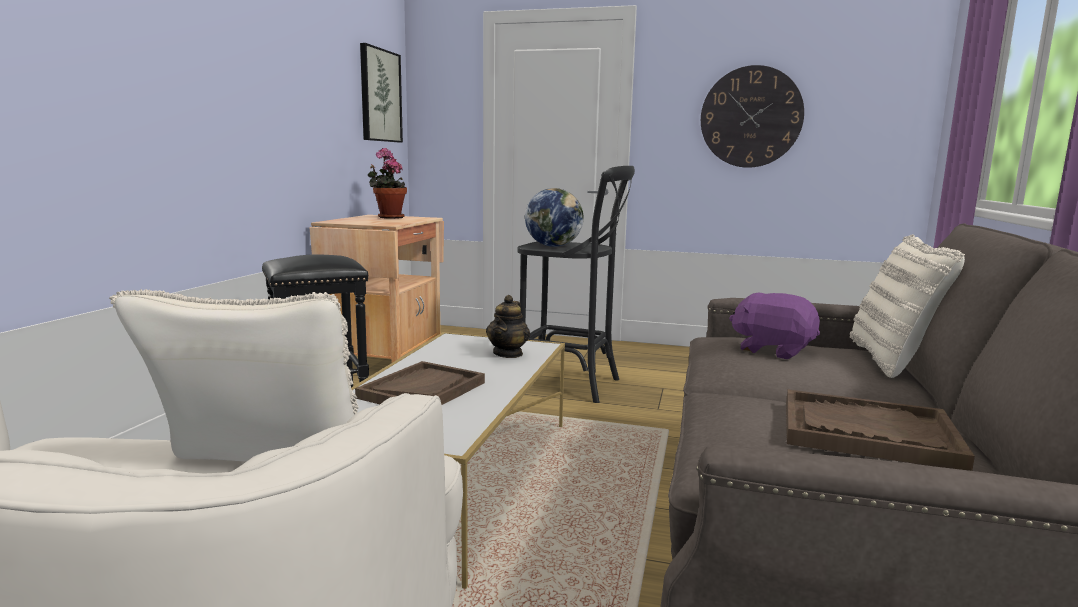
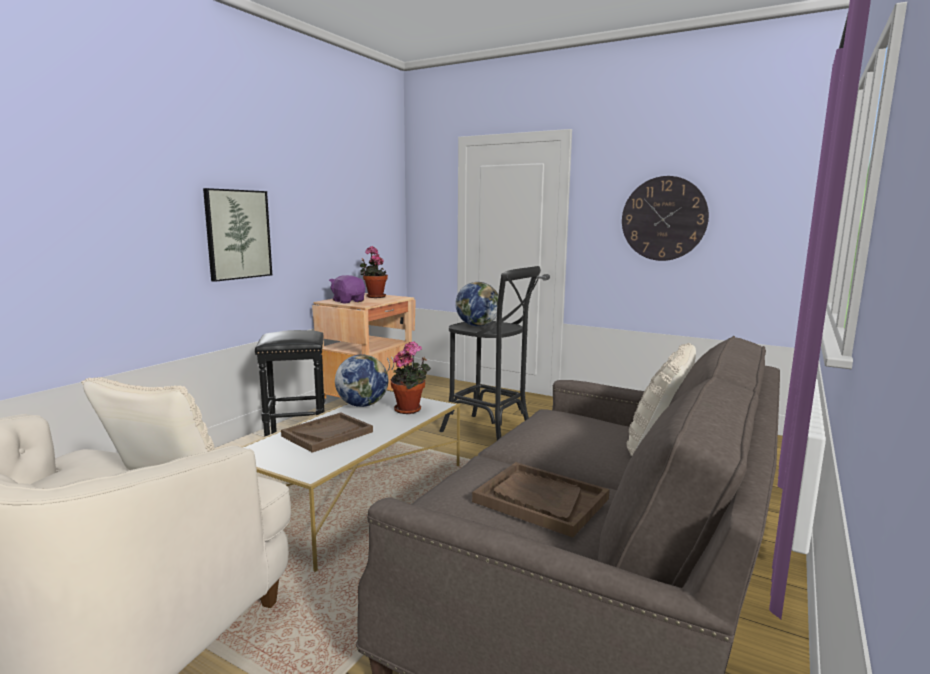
camera: 15 degrees right, 0 degrees up
picture [360,43,403,142] -> picture moved to [203,188,272,282]
teapot [486,295,530,358] -> potted plant [391,342,431,414]
purple plush toy [729,293,820,359] -> purple plush toy moved to [329,275,365,304]
none -> globe [335,354,388,407]

